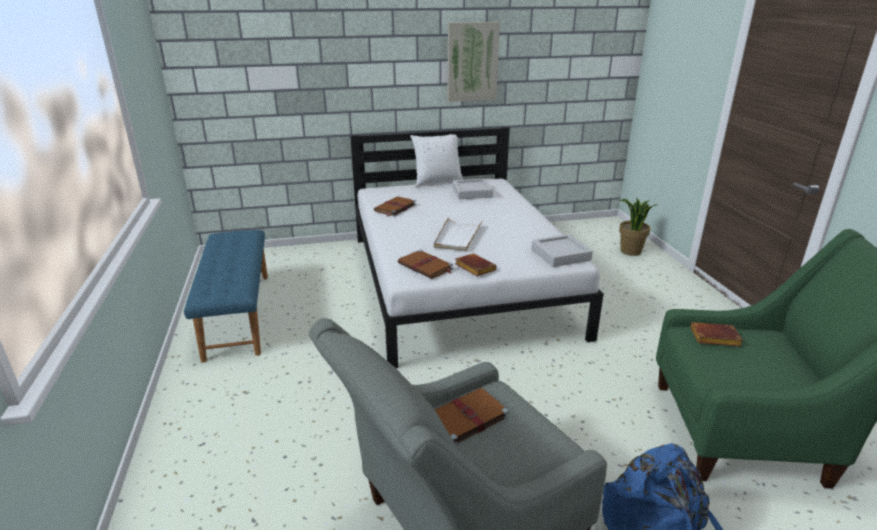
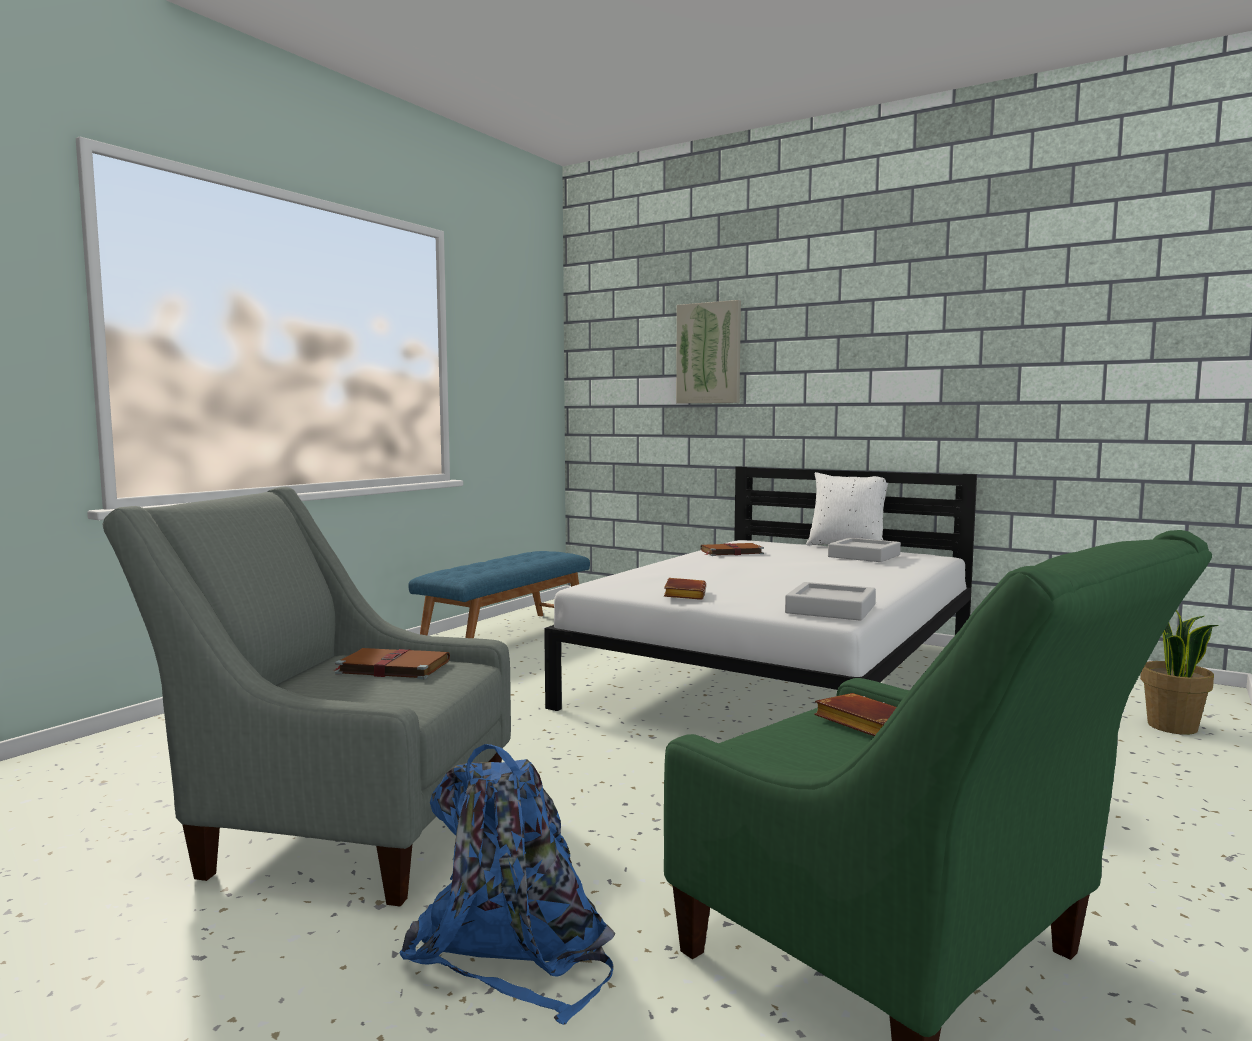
camera: 45 degrees right, 20 degrees down
brown book [398,250,453,279] -> none
white tray [434,217,482,251] -> none
picture [447,22,500,102] -> picture moved to [676,300,741,403]

